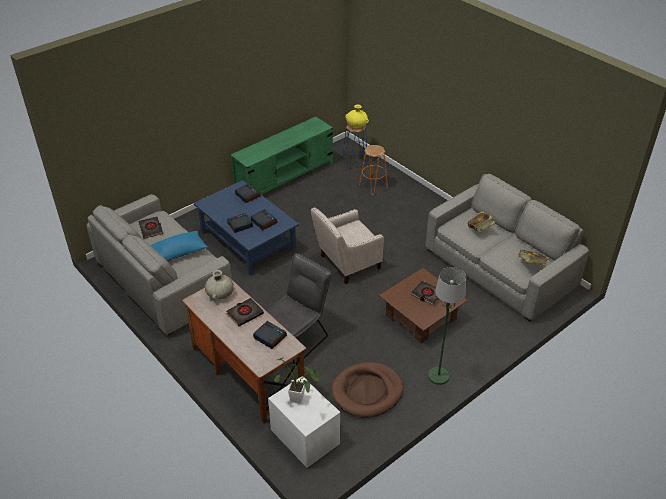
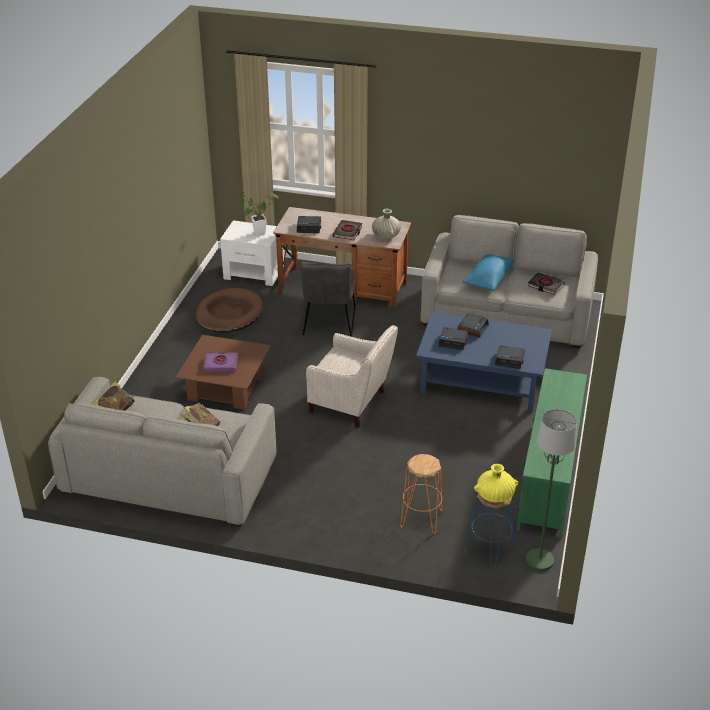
camera: 145 degrees right, 5 degrees down
beige armchair [311,207,384,284] -> beige armchair turned 90 degrees clockwise [306,325,398,428]
black book [411,281,440,306] -> purple book [203,352,238,371]
green floor lamp [428,267,466,385] -> green floor lamp moved to [526,409,577,571]

